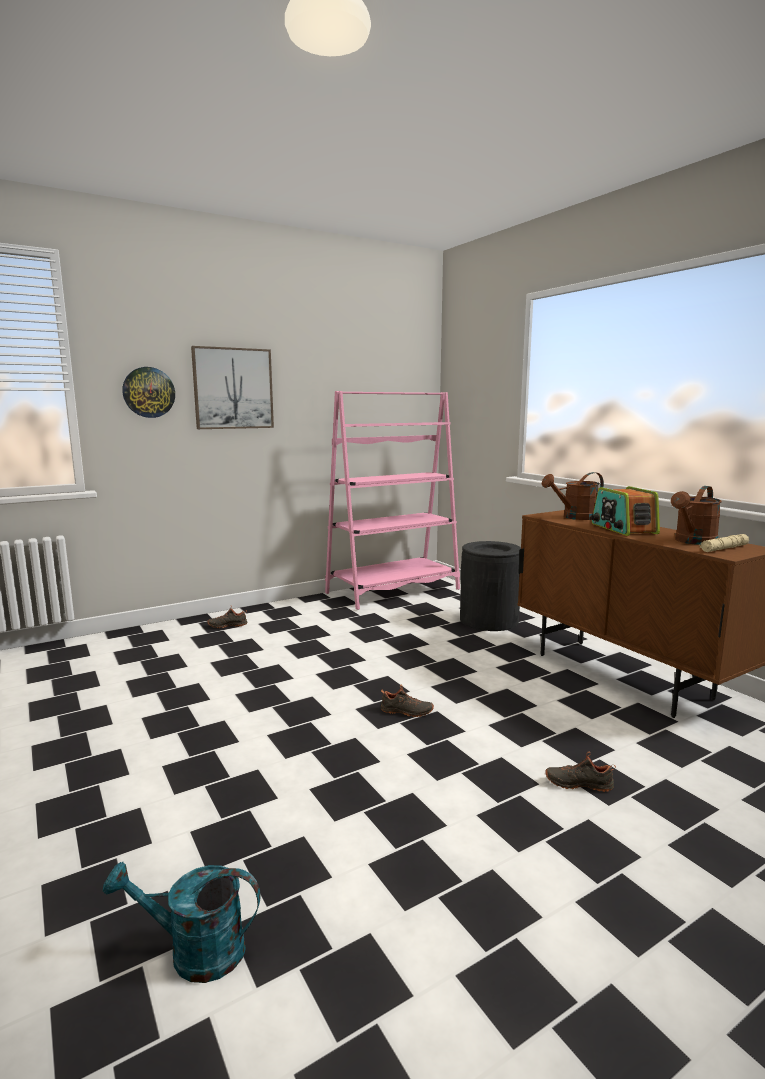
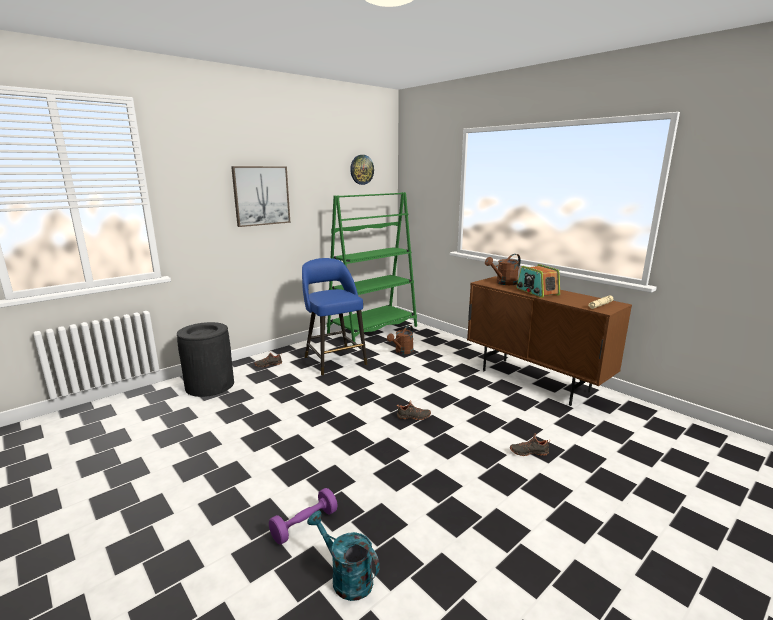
camera: 10 degrees left, 5 degrees up
turquoise watering can [103,862,261,983] -> turquoise watering can turned 45 degrees clockwise [307,511,380,601]
wall clock [122,367,175,418] -> wall clock moved to [350,155,374,185]
pink bookcase [325,391,460,610] -> green bookcase [327,192,417,345]
black trash can [460,541,521,631] -> black trash can moved to [177,322,234,397]
brown watering can [671,486,722,545] -> brown watering can moved to [387,325,414,354]
none -> purple dumbbell [269,488,338,545]
none -> blue stool [302,258,367,376]

